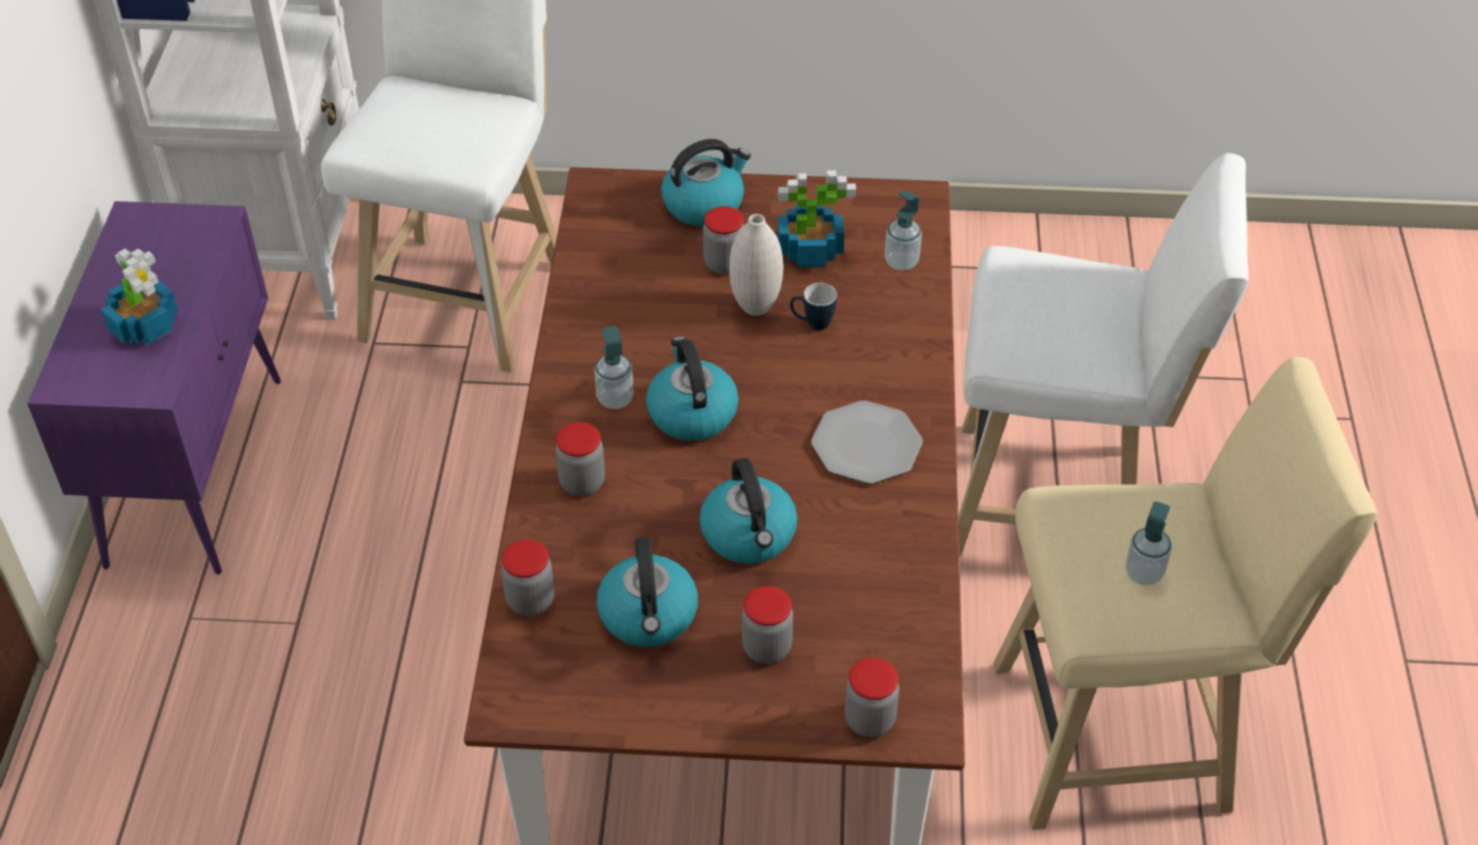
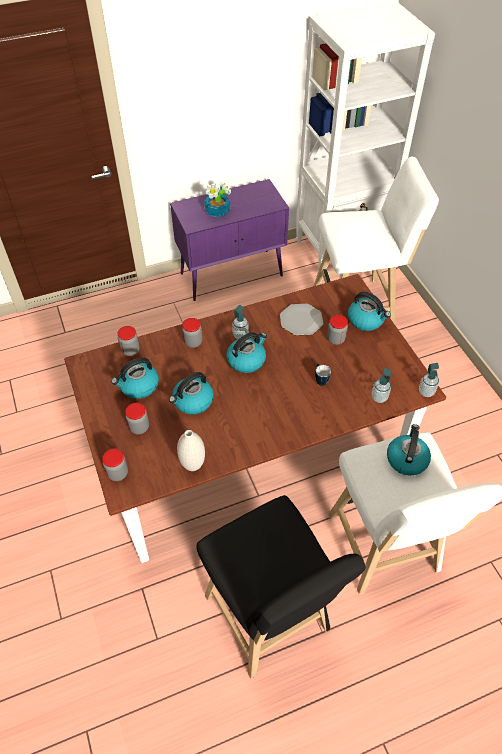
camera: 65 degrees right, 5 degrees up
white vase [729,214,783,316] -> white vase moved to [177,430,205,471]
potted plant [778,170,856,268] -> none
plate [811,401,923,484] -> plate moved to [280,304,323,335]
beige stool [993,357,1377,830] -> black stool [196,495,366,679]
soap dispenser [1125,501,1172,586] -> soap dispenser moved to [419,363,439,397]
none -> kettle [387,424,431,476]

